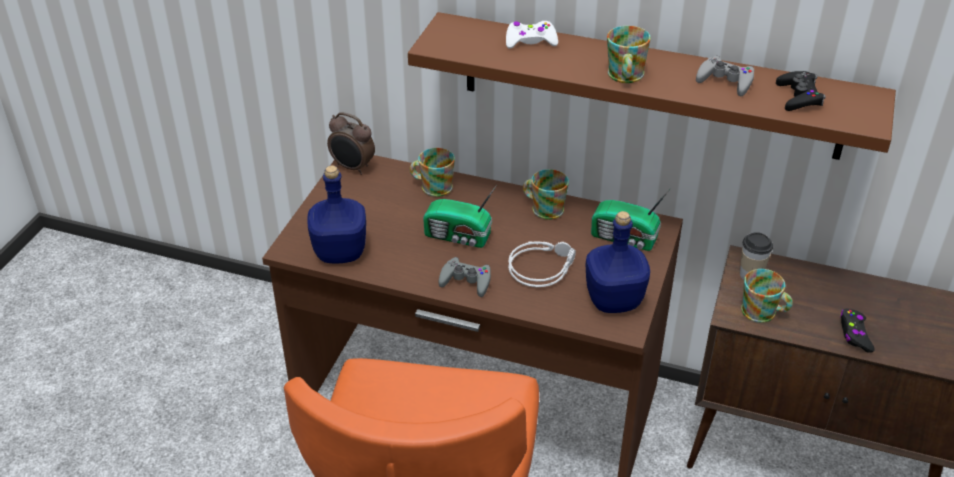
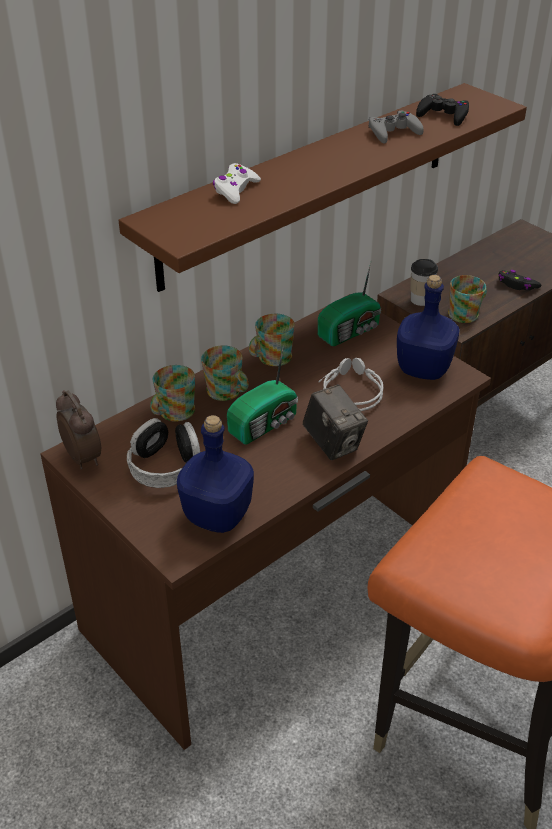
camera: 60 degrees left, 0 degrees up
alarm clock [327,112,375,175] -> alarm clock turned 90 degrees counterclockwise [56,390,101,469]
grey game controller [439,257,491,297] -> camera [303,384,368,460]
mug [607,26,651,83] -> mug moved to [201,345,249,401]
none -> headphones [127,418,200,488]

